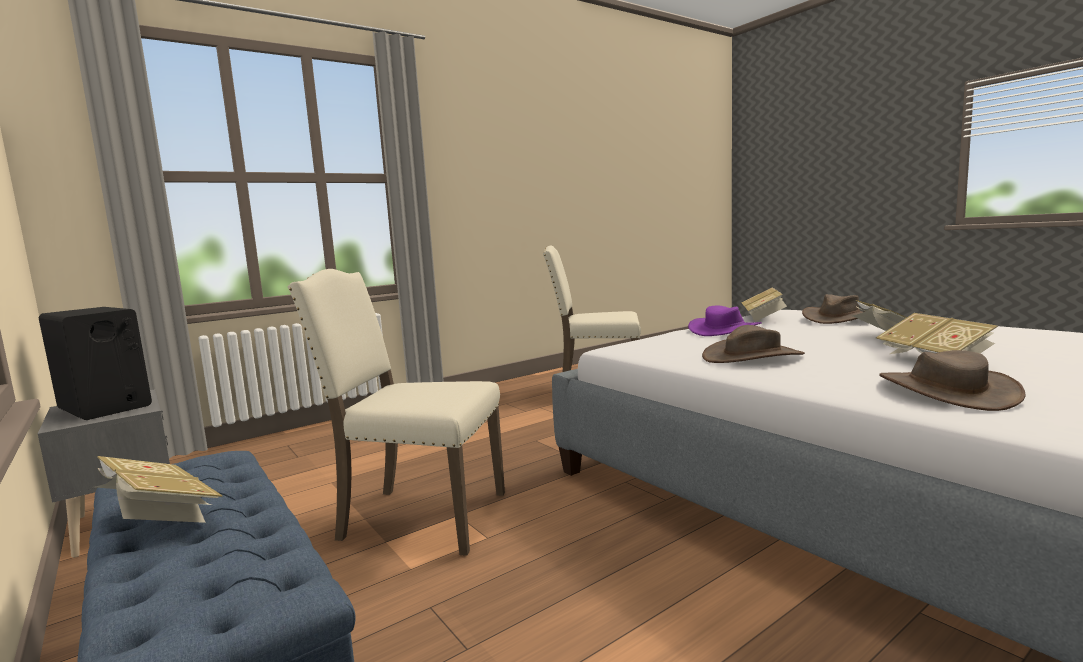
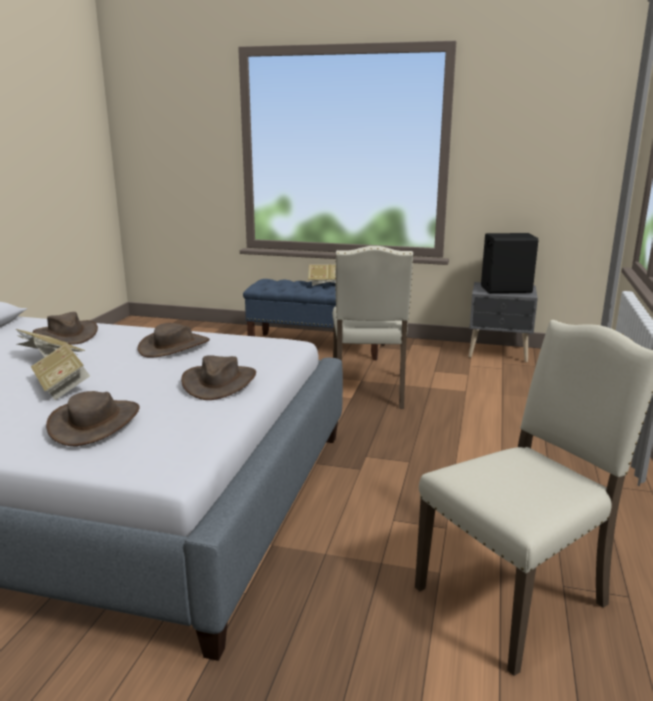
camera: 140 degrees right, 10 degrees up
beige chair [288,269,505,556] -> beige chair turned 120 degrees clockwise [333,246,414,409]
purple hat [688,306,762,336] -> brown hat [181,355,256,400]
book [741,287,787,322] -> none

